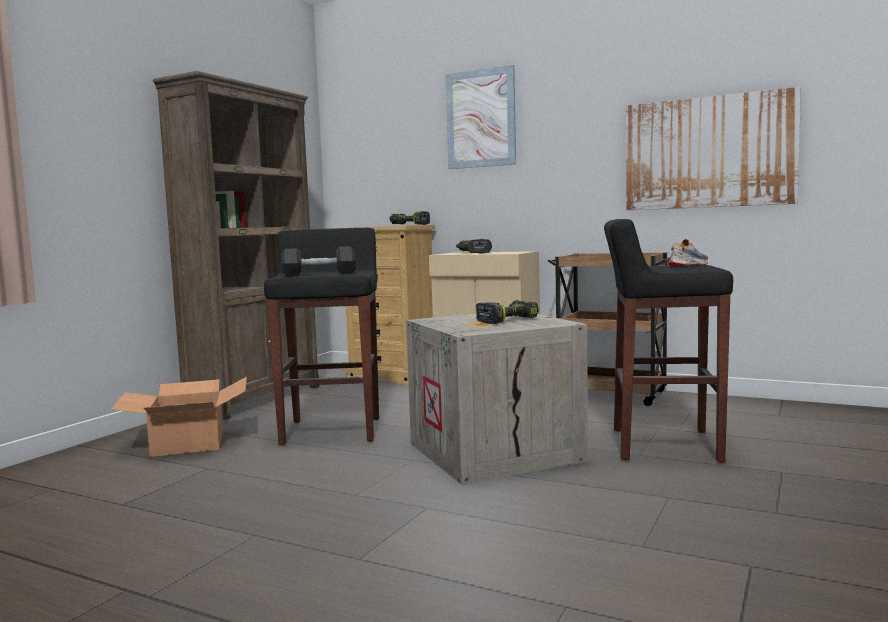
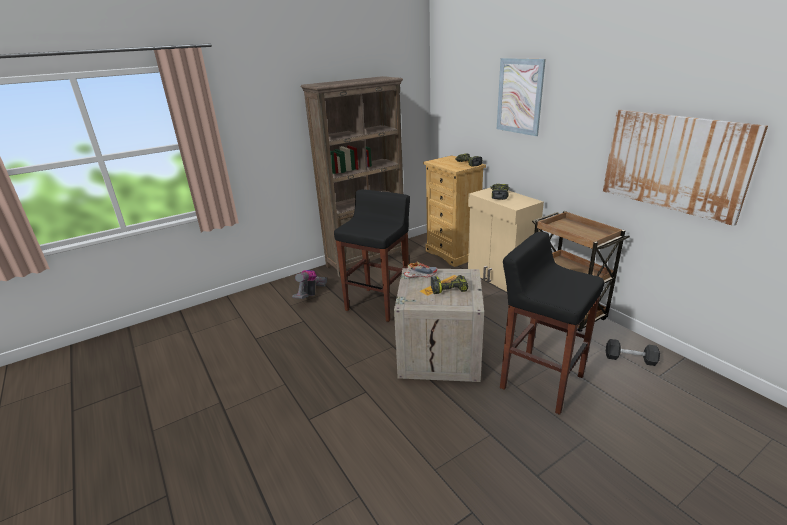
camera: 30 degrees right, 20 degrees up
cardboard box [111,377,247,457] -> vacuum cleaner [292,270,327,299]
black dumbbell [281,246,355,277] -> black dumbbell moved to [606,339,660,366]
shoe [668,239,708,266] -> shoe moved to [404,261,437,277]

